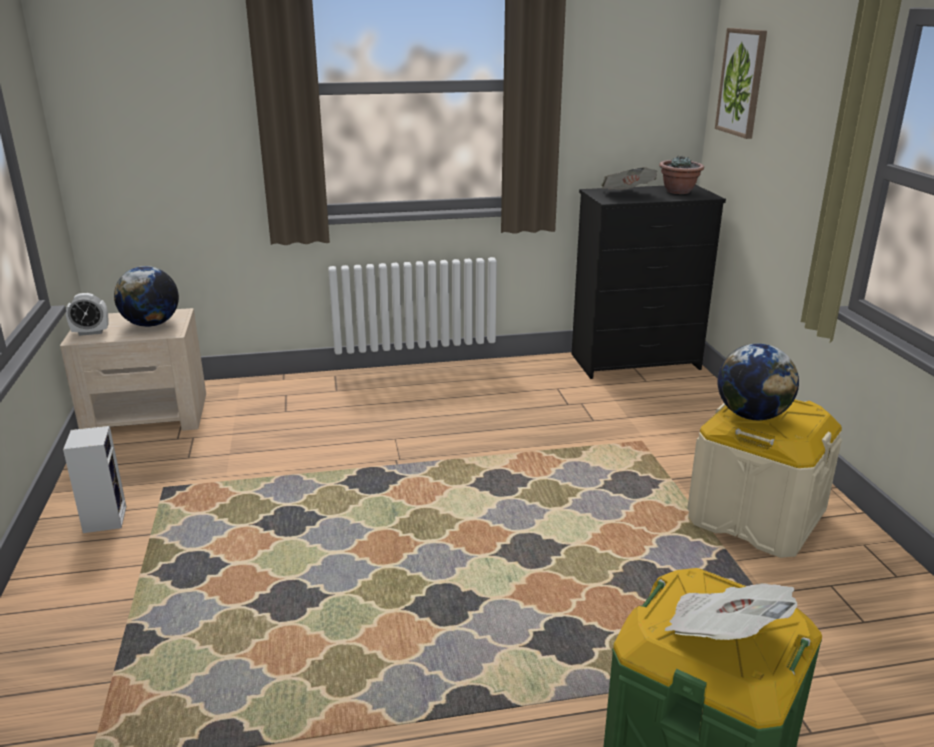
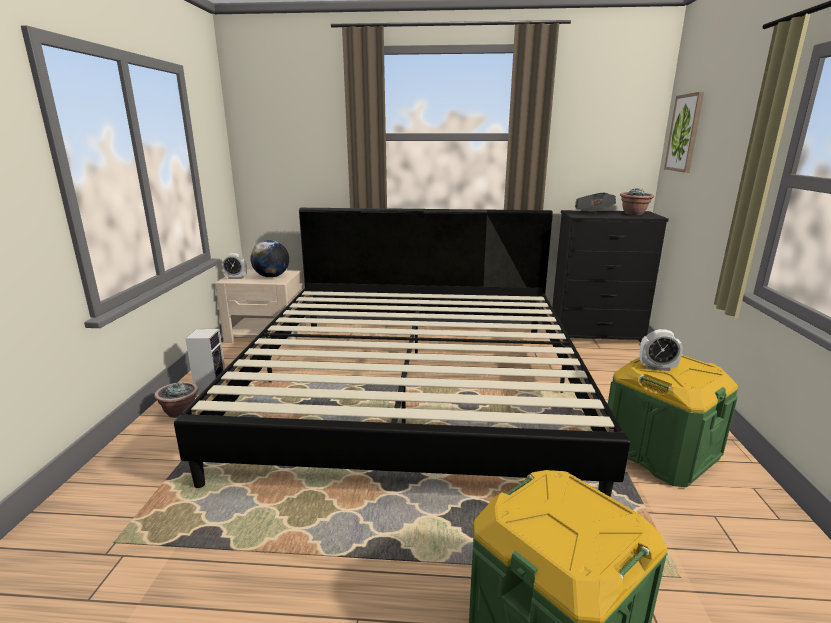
camera: 15 degrees right, 5 degrees down
newspaper [664,583,797,640] -> none
beige storage box [687,399,842,558] -> green storage box [608,354,738,487]
globe [718,344,799,420] -> alarm clock [639,329,683,371]
none -> potted plant [154,382,199,418]
none -> bed [174,208,630,497]

